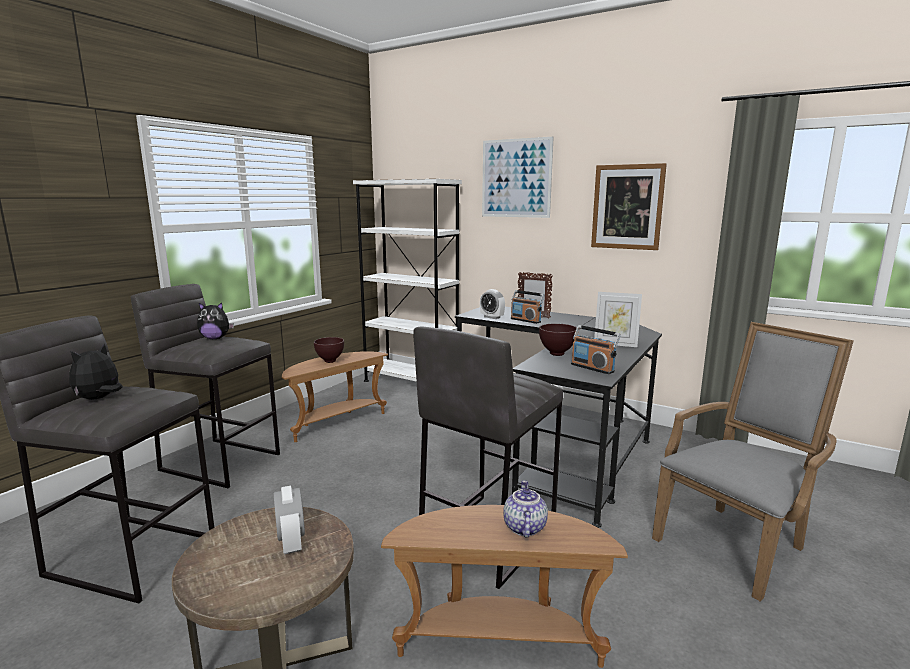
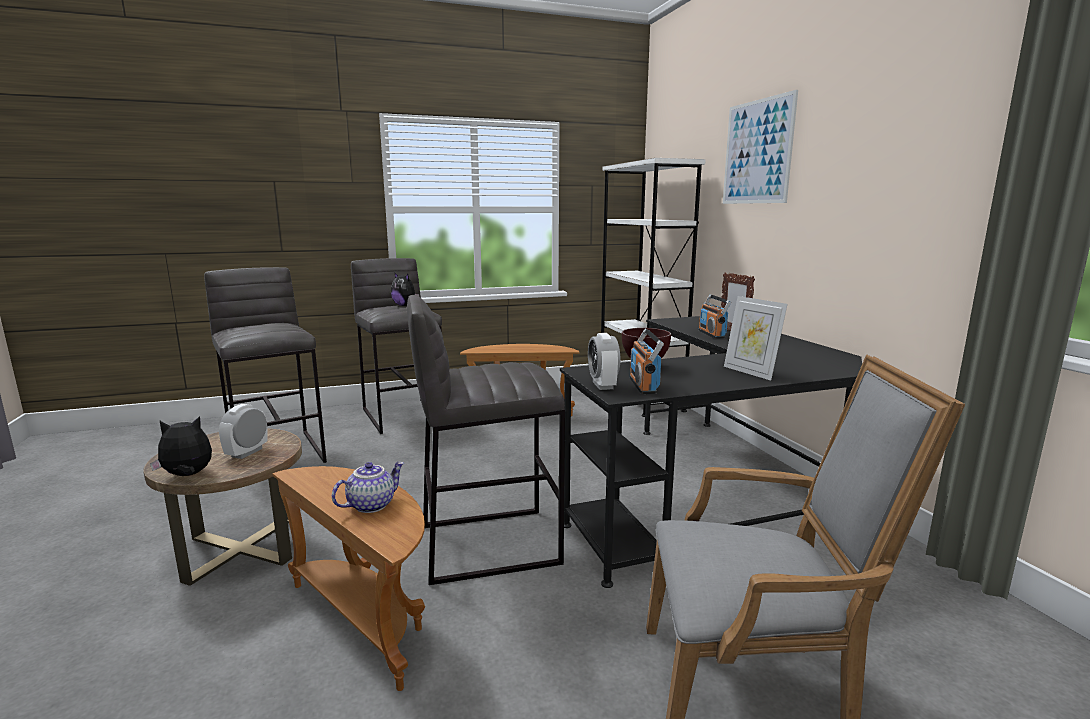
camera: 40 degrees right, 0 degrees up
plush toy [69,343,123,400] -> plush toy moved to [150,416,212,476]
brown bowl [314,337,344,363] -> none
alarm clock [480,289,505,319] -> alarm clock moved to [588,333,620,390]
picture [591,163,667,250] -> none

